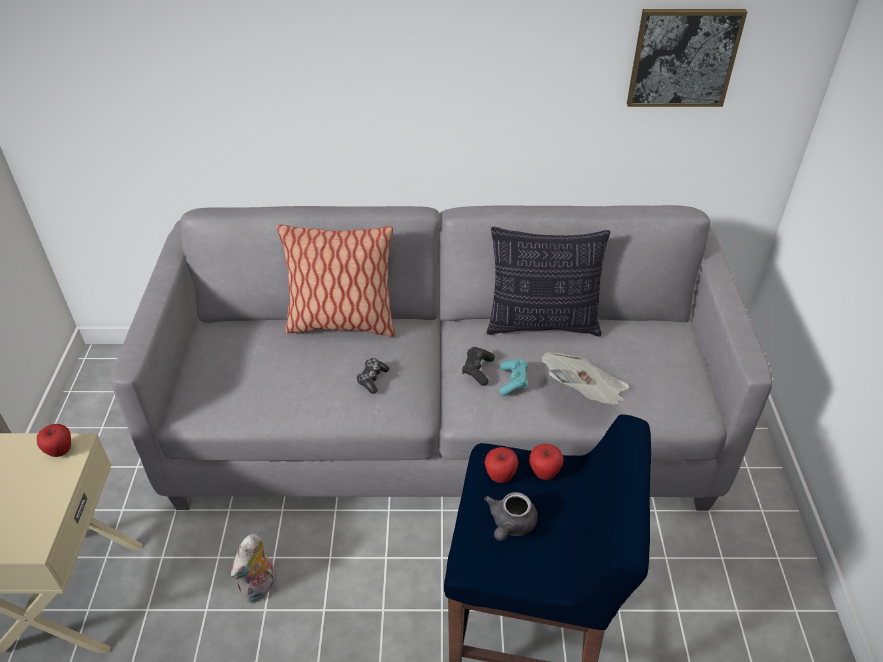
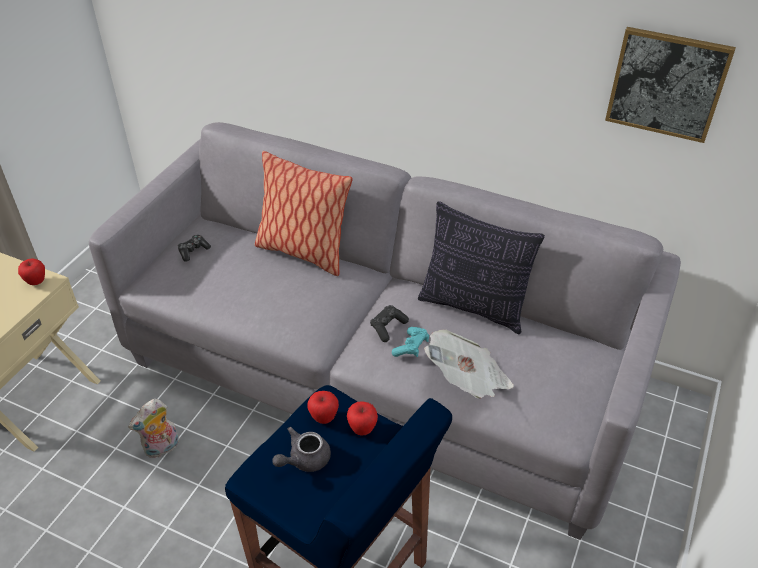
camera: 25 degrees right, 0 degrees up
game controller [356,358,390,394] -> game controller moved to [178,235,211,262]

